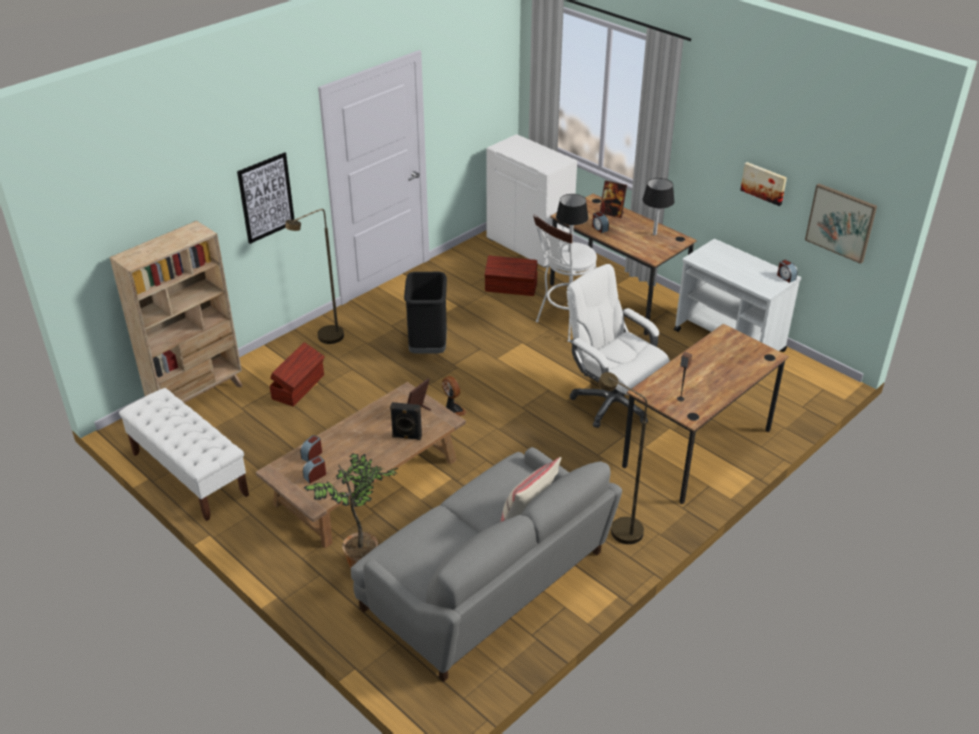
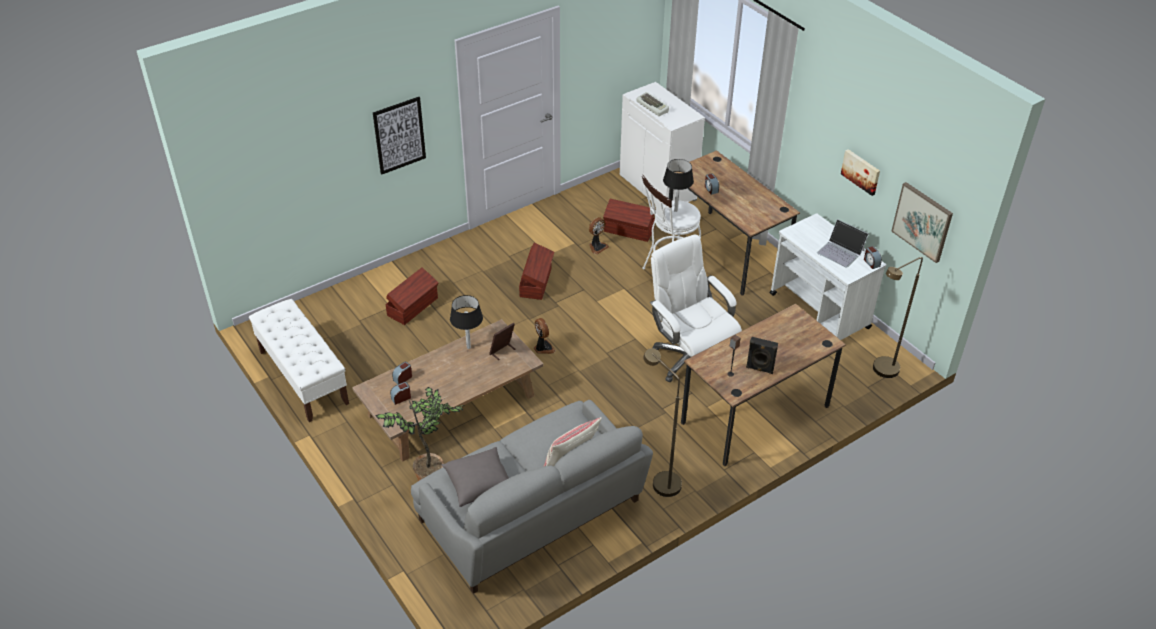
camera: 10 degrees right, 5 degrees up
beige bookcase [110,221,242,403] -> none
brown floor lamp [285,209,344,344] -> brown floor lamp moved to [873,257,923,378]
black speaker [390,402,422,440] -> black speaker moved to [746,337,778,374]
black trash can [404,272,447,353] -> brown storage box [519,243,554,300]
picture frame [600,180,627,218] -> none
black table lamp [643,178,674,235] -> black table lamp moved to [450,295,483,349]
none -> grey pillow [441,447,509,507]
none -> fan [589,217,609,254]
none -> keyboard [636,92,669,116]
none -> laptop [817,219,869,268]

